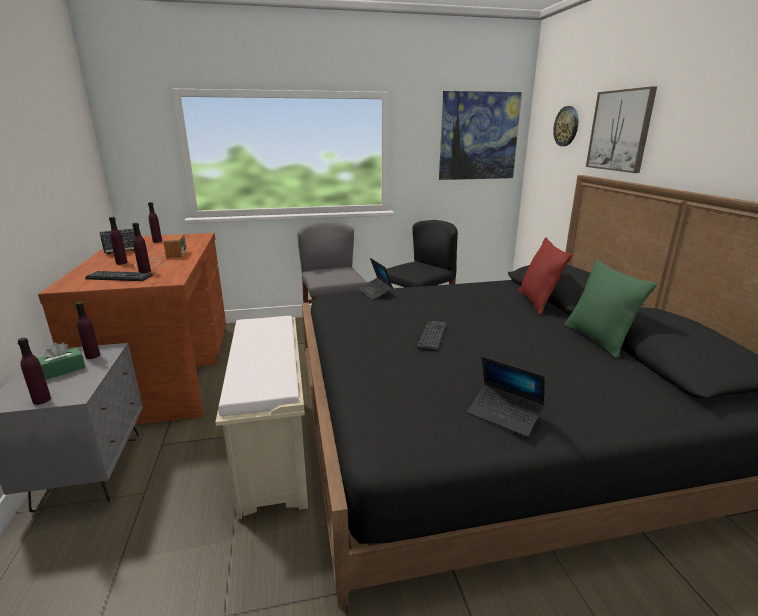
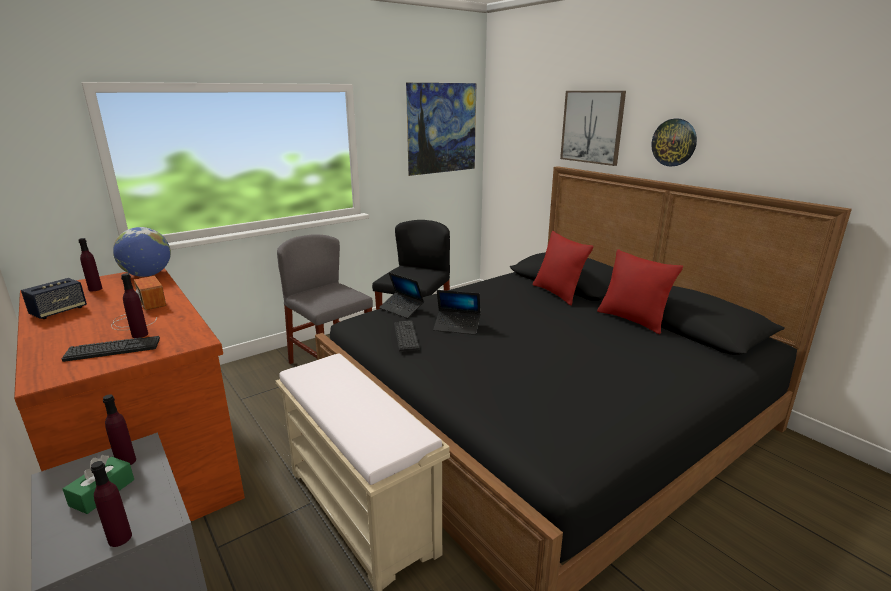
camera: 25 degrees left, 0 degrees up
purple bottle [109,217,128,265] -> none
keyboard [417,321,447,352] -> keyboard moved to [394,321,420,352]
laptop [467,357,545,437] -> laptop moved to [433,290,481,335]
wall clock [553,106,578,146] -> wall clock moved to [651,119,697,167]
green pillow [564,260,657,359] -> red pillow [597,249,683,334]
none -> globe [113,227,171,277]

